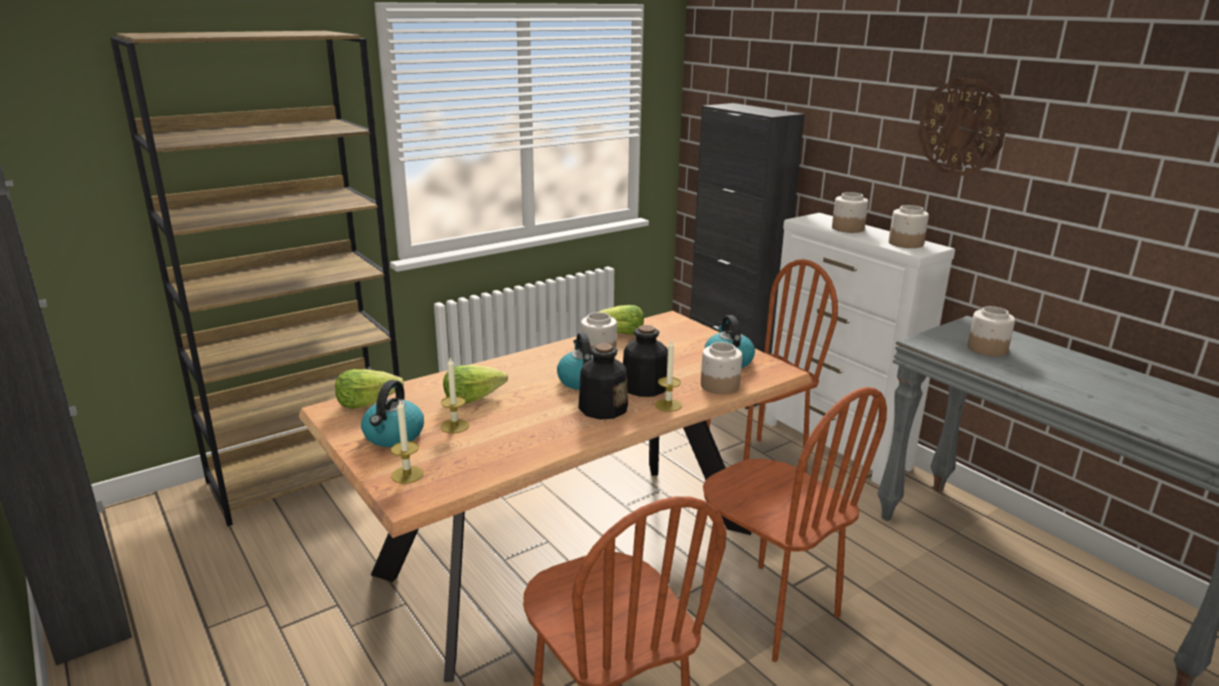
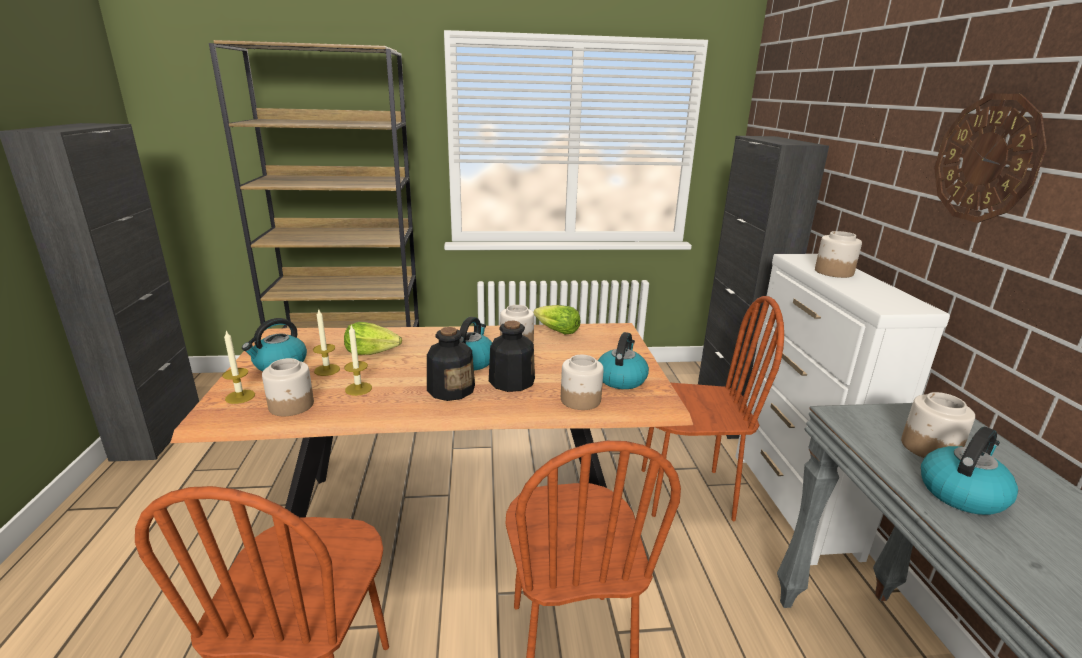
camera: 30 degrees right, 0 degrees up
lettuce [335,369,404,409] -> none
candle [655,339,682,412] -> candle moved to [344,325,372,396]
jar [889,205,929,248] -> jar moved to [262,358,314,416]
none -> kettle [921,427,1018,515]

